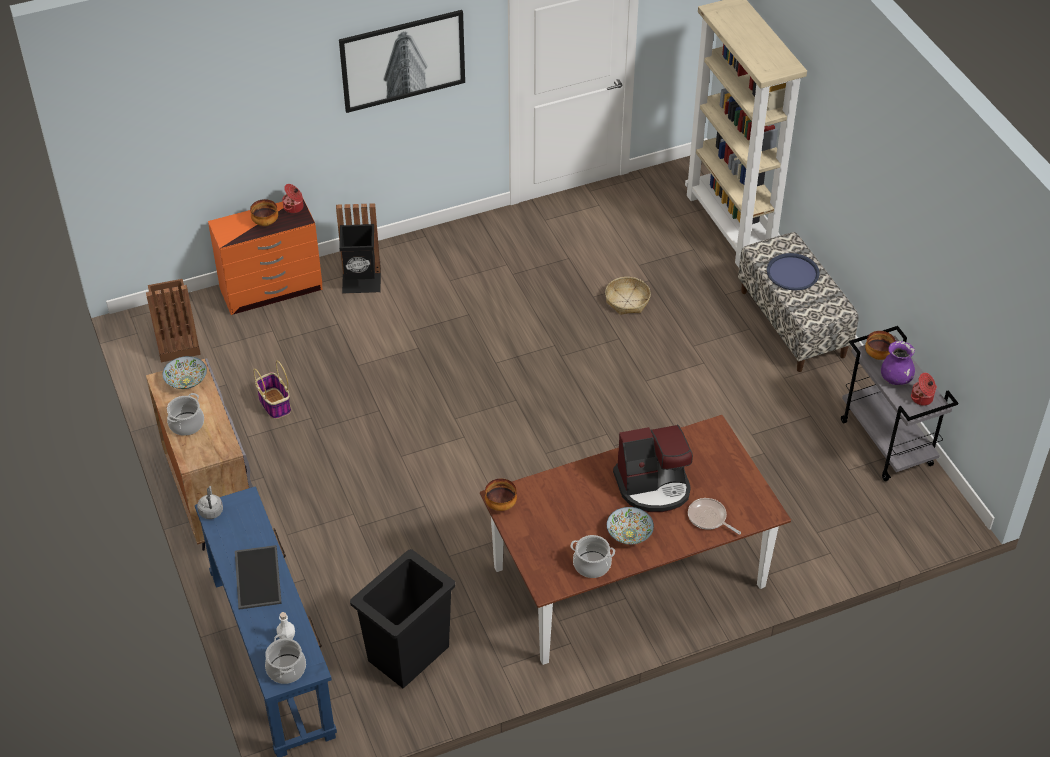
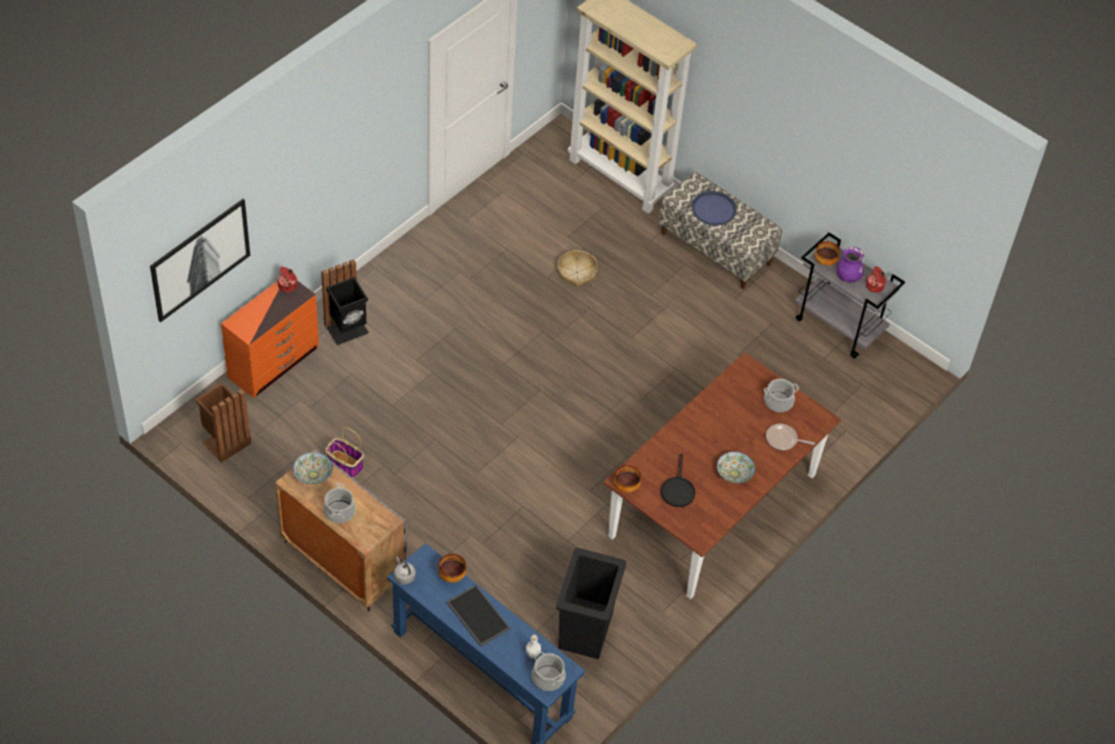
camera: 30 degrees left, 5 degrees up
bowl [250,199,278,226] -> bowl moved to [438,554,466,583]
picture [339,10,465,113] -> picture moved to [150,199,250,322]
cooking pot [571,535,615,578] -> cooking pot moved to [764,379,799,412]
coffee machine [613,425,693,512] -> none
none -> black frying pan [661,453,695,507]

